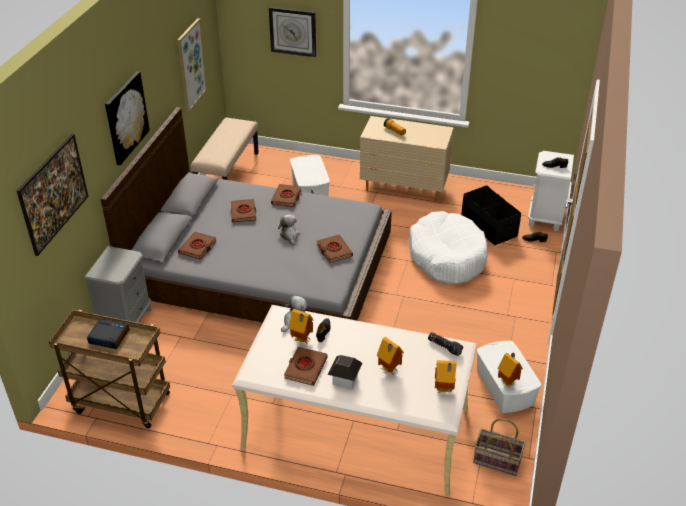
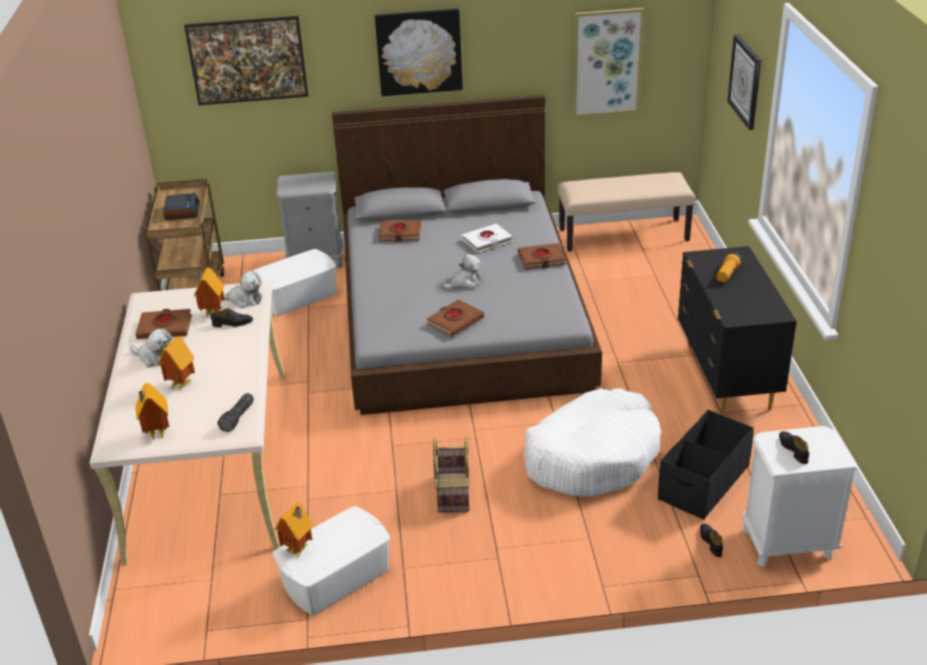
camera: 70 degrees right, 5 degrees down
brown book [231,199,256,222] -> white book [461,223,513,253]
white storage box [290,155,330,196] -> white storage box moved to [253,249,336,316]
toy house [327,355,363,389] -> plush toy [129,329,172,367]
beige dresser [360,116,454,202] -> black dresser [678,246,797,415]
basket [473,418,526,476] -> basket moved to [433,437,469,513]

